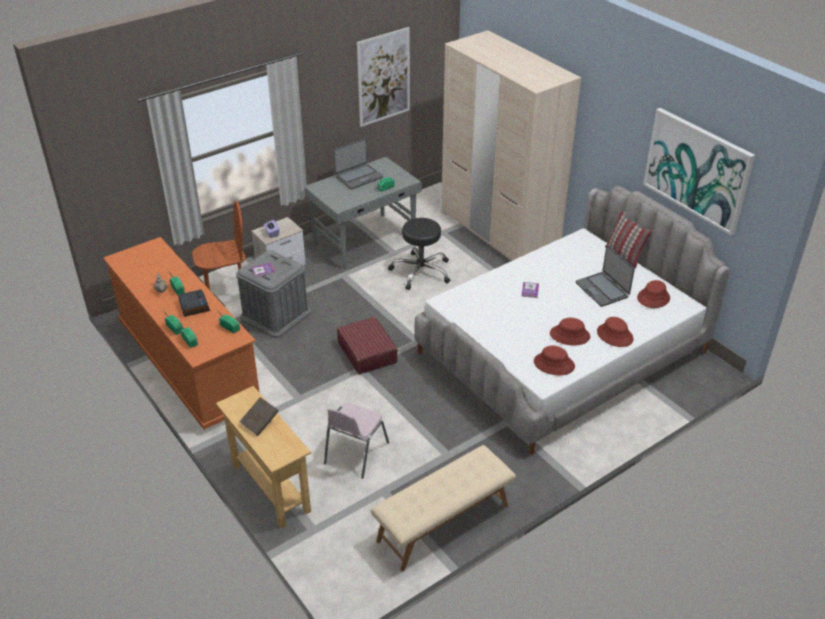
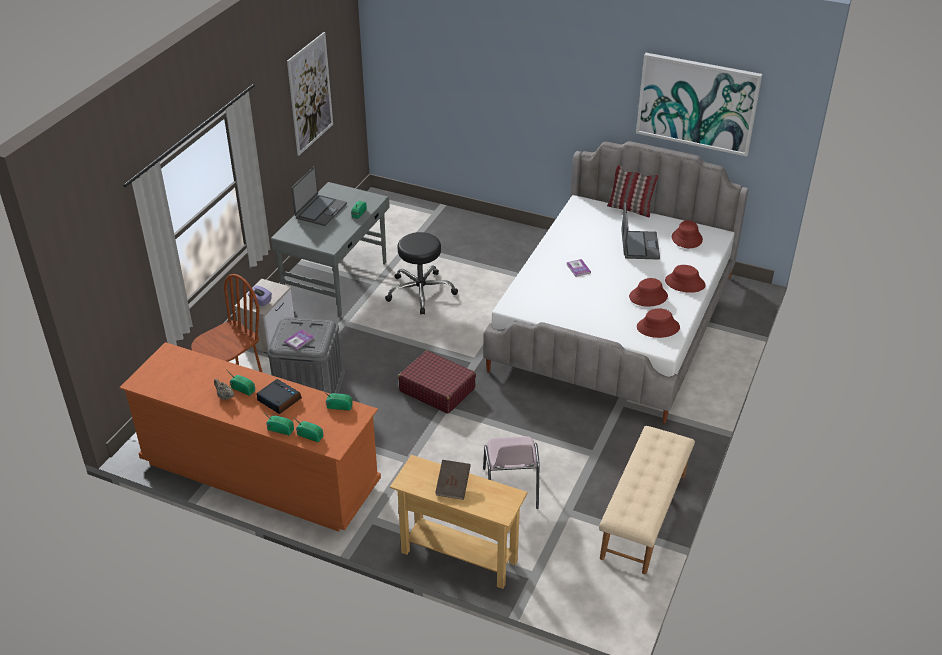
camera: 30 degrees left, 0 degrees up
beige wardrobe [441,30,581,261] -> none
laptop [576,245,635,307] -> laptop turned 120 degrees counterclockwise [621,202,660,259]

